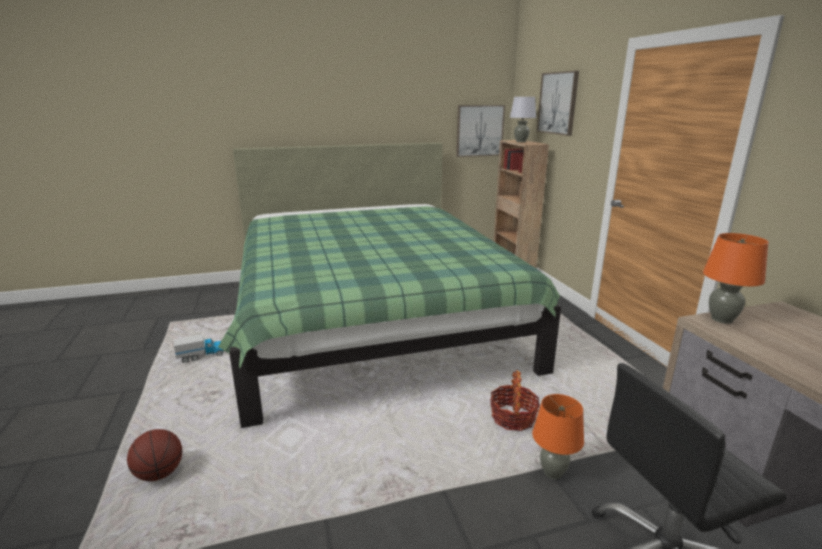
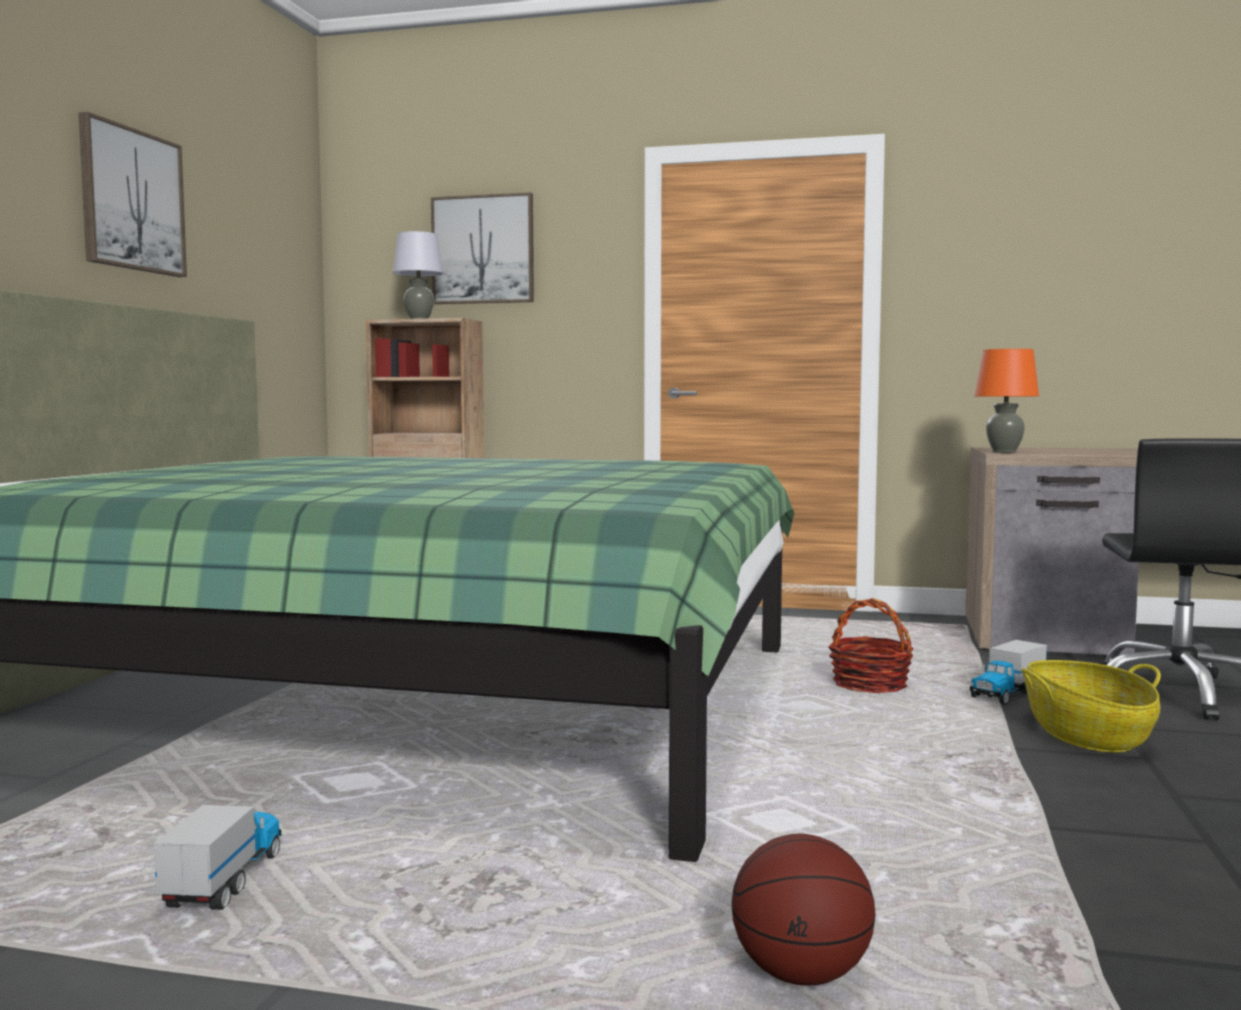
camera: 60 degrees left, 15 degrees down
picture [456,105,505,157] -> picture moved to [79,112,187,277]
orange table lamp [532,394,584,479] -> toy truck [970,640,1047,705]
none -> basket [1021,660,1161,752]

